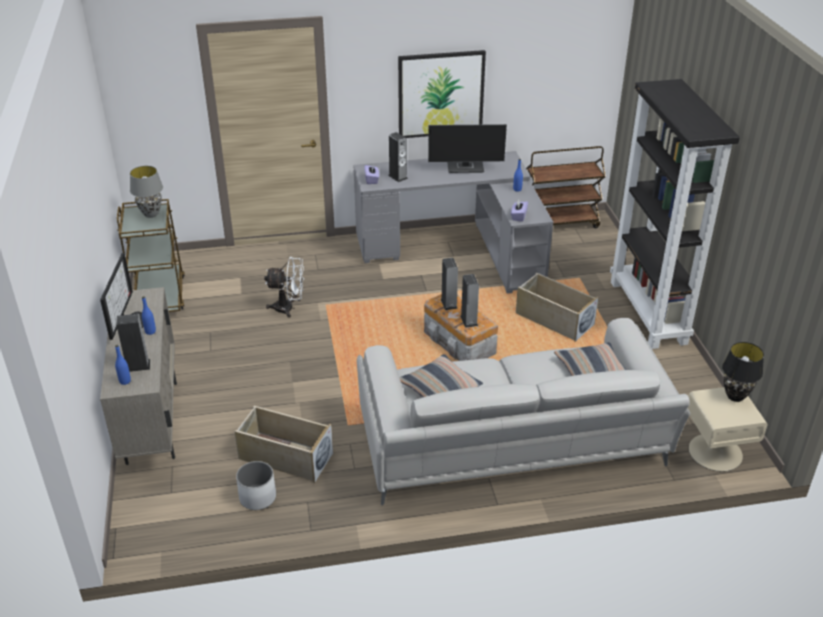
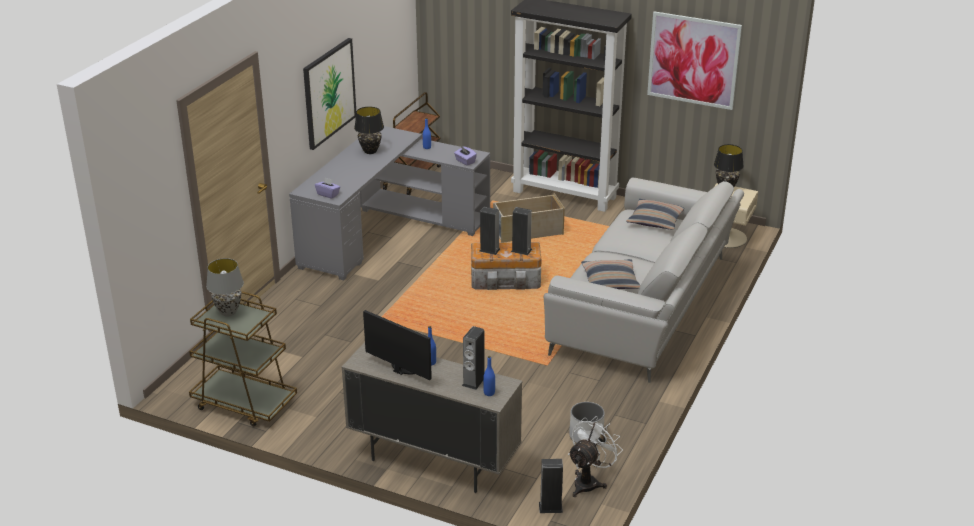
camera: 55 degrees left, 5 degrees down
beige storage box [234,406,333,483] -> none
white fan [264,257,304,318] -> white fan moved to [568,416,623,497]
speaker [388,132,408,182] -> speaker moved to [539,459,563,513]
monitor [428,124,507,173] -> black table lamp [354,107,384,154]
none -> picture [647,11,742,110]

